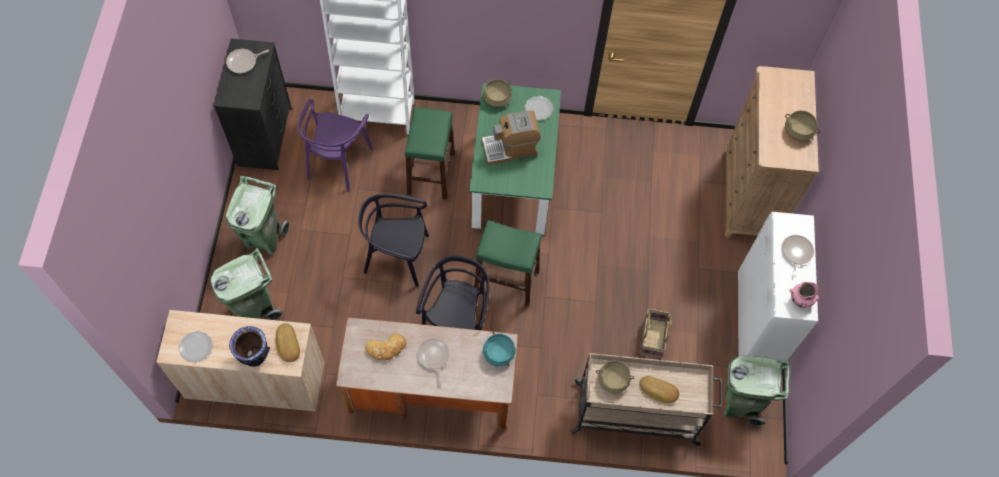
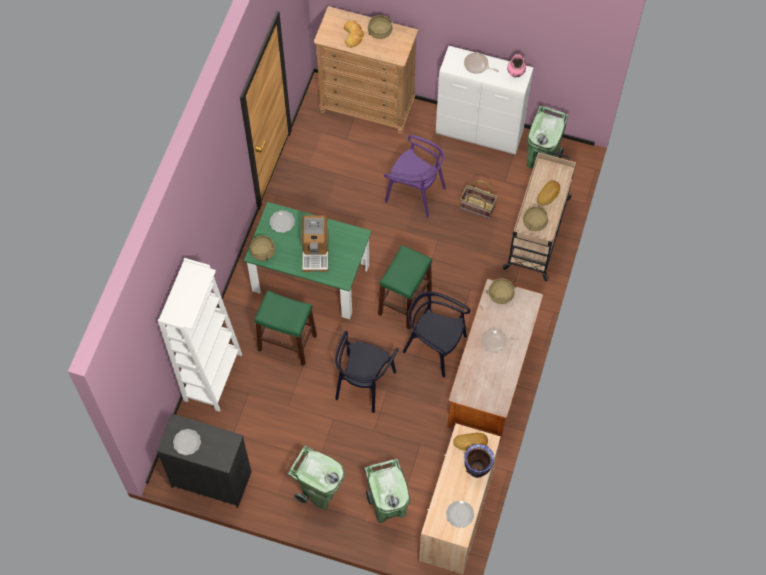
camera: 75 degrees left, 0 degrees up
frying pan [226,49,269,74] -> plate [173,429,201,455]
purple chair [298,99,373,191] -> purple chair moved to [384,135,446,218]
bread [365,333,406,360] -> bread moved to [344,21,364,48]
turquoise cooking pot [483,332,515,366] -> beige cooking pot [486,278,516,304]

